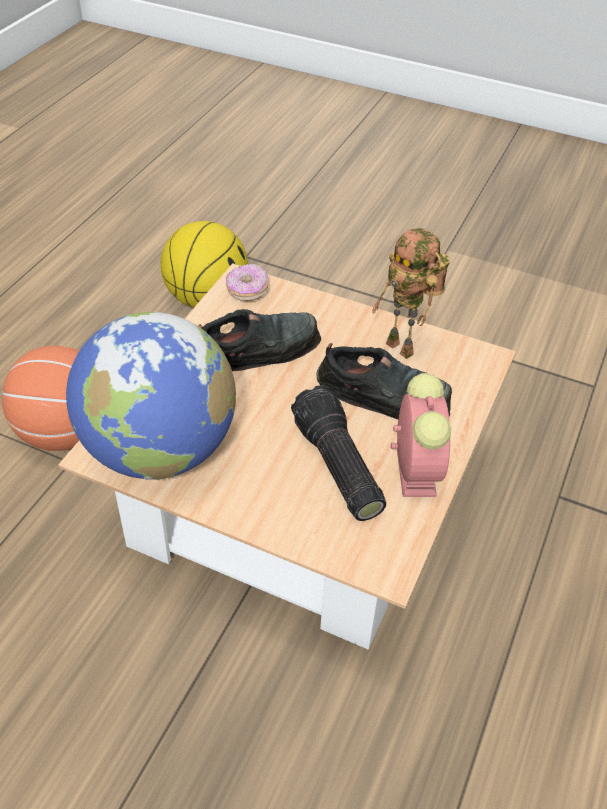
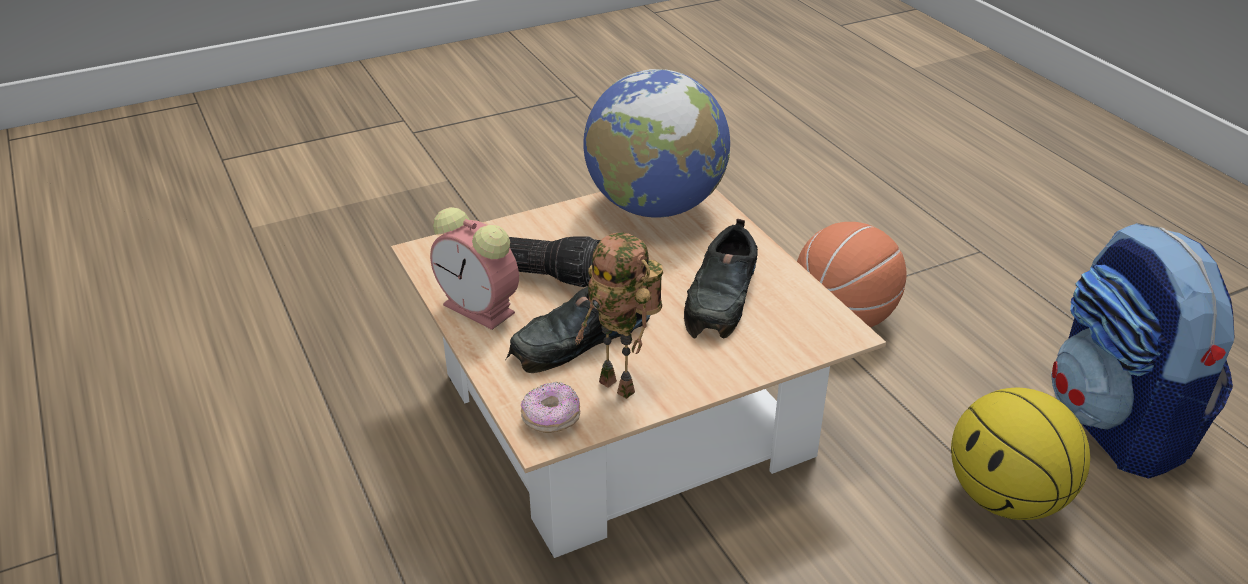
camera: 130 degrees right, 10 degrees down
donut [226,264,269,301] -> donut moved to [521,381,580,433]
toy robot [372,228,450,359] -> toy robot turned 135 degrees counterclockwise [575,233,663,399]
none -> backpack [1051,223,1234,479]

